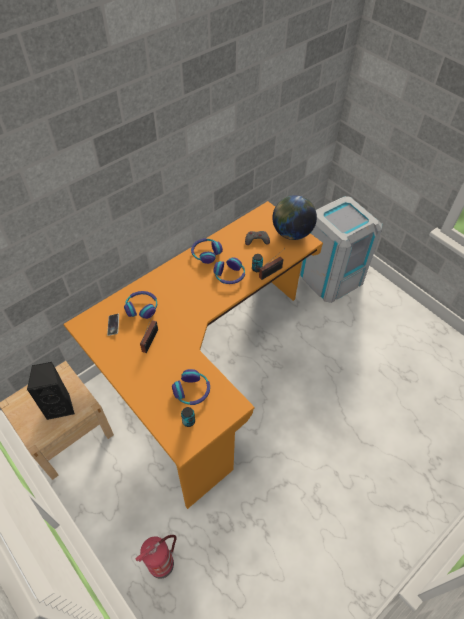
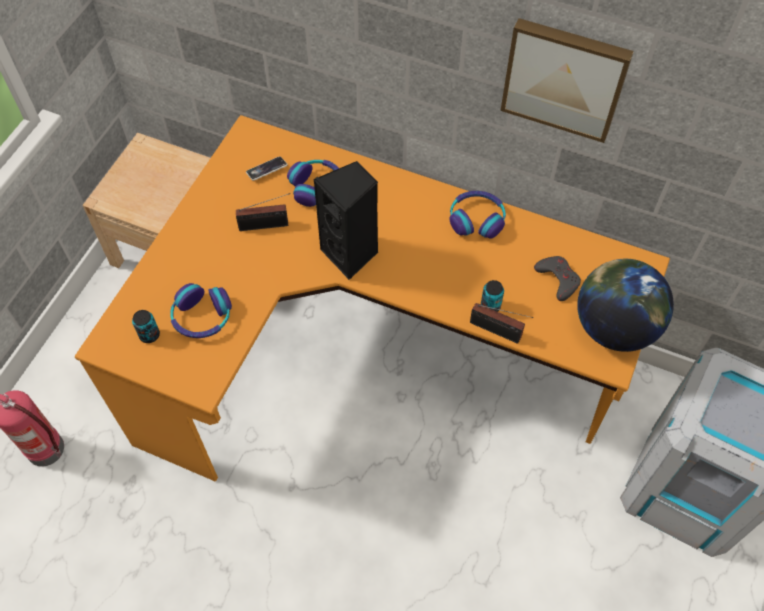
camera: 65 degrees right, 5 degrees up
black speaker [27,362,75,420] -> black speaker moved to [313,161,378,280]
headphones [214,257,245,284] -> none
none -> picture [500,18,634,143]

